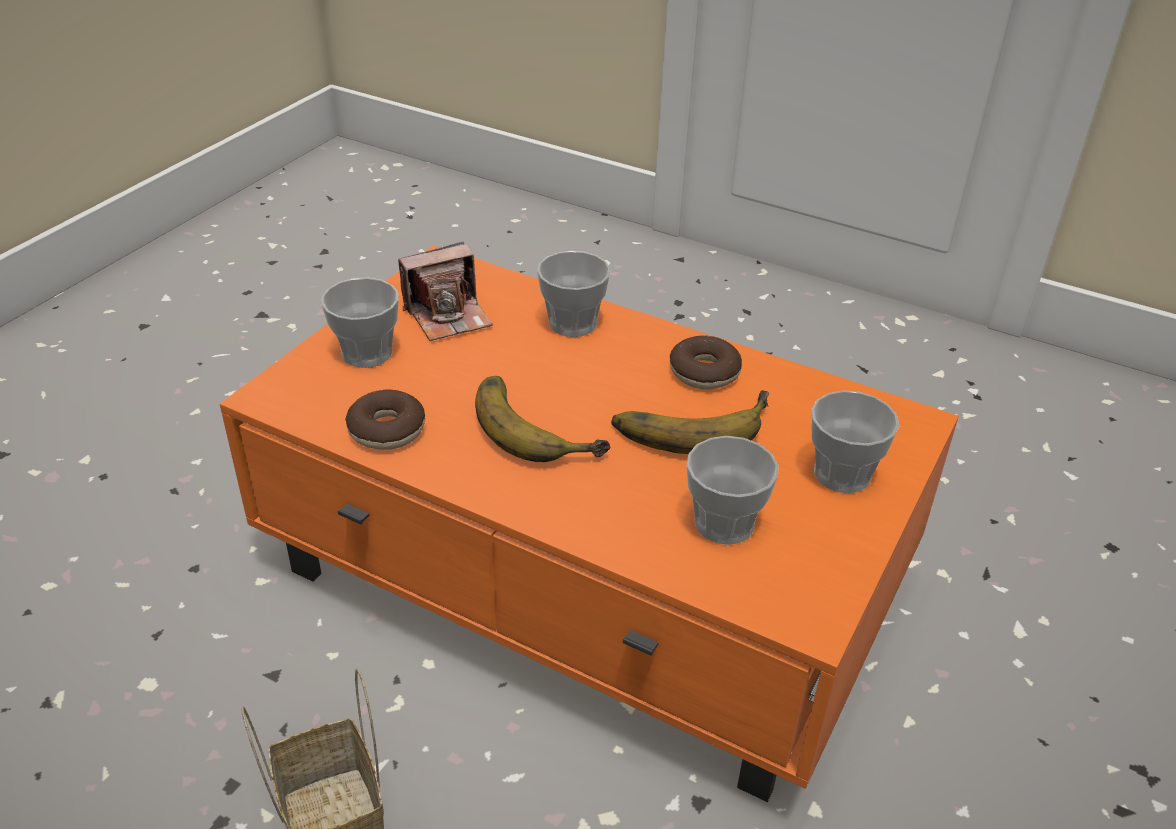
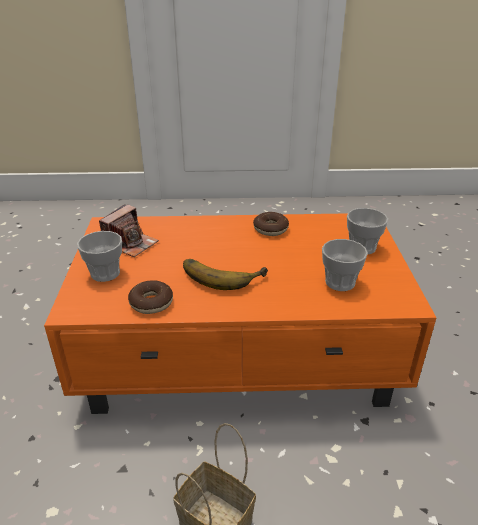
camera: 30 degrees left, 5 degrees down
cup [537,251,611,337] -> none
banana [611,390,769,454] -> none

